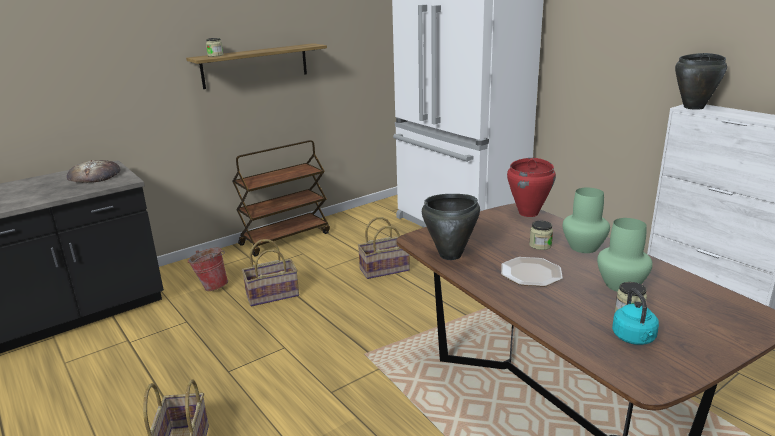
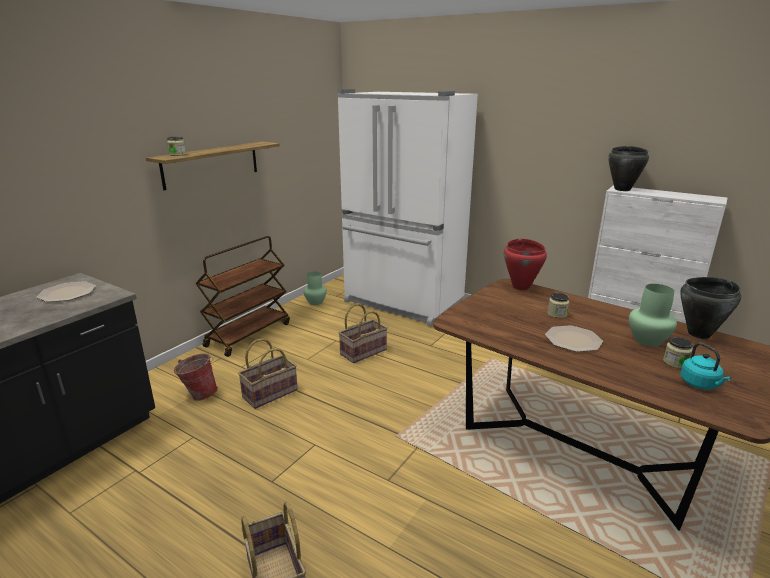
camera: 20 degrees left, 0 degrees up
bread [67,160,121,183] -> plate [37,281,96,302]
black cooking pot [422,194,480,260] -> black cooking pot moved to [680,277,741,339]
green vase [563,188,610,253] -> green vase moved to [303,272,327,305]

